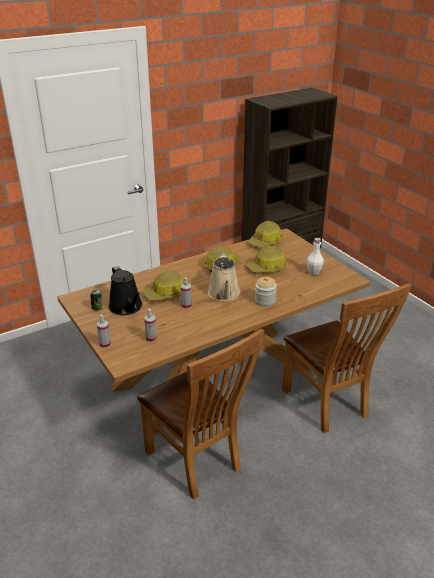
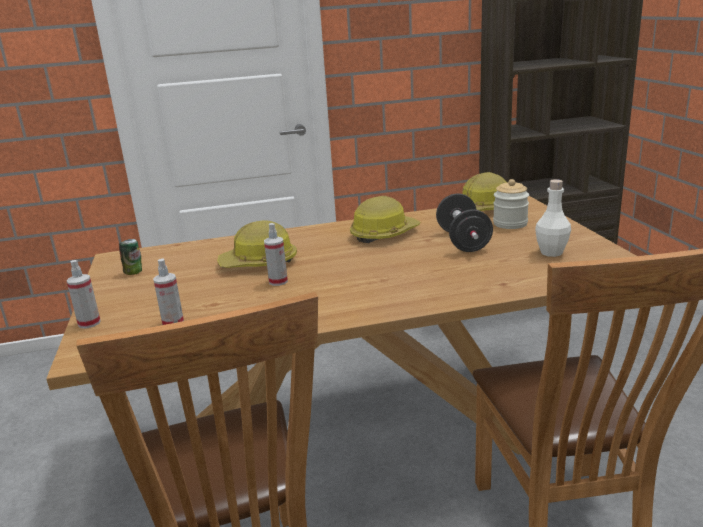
camera: 20 degrees right, 10 degrees down
black watering can [109,266,142,315] -> none
beige watering can [208,253,240,301] -> none
hard hat [246,246,287,273] -> black dumbbell [436,194,493,252]
jar [255,276,277,307] -> jar moved to [493,179,529,229]

